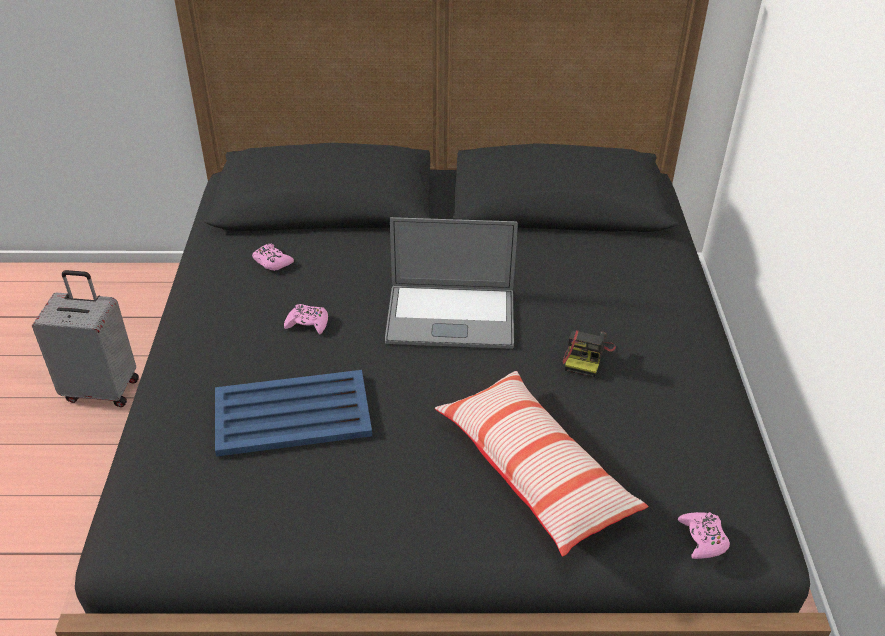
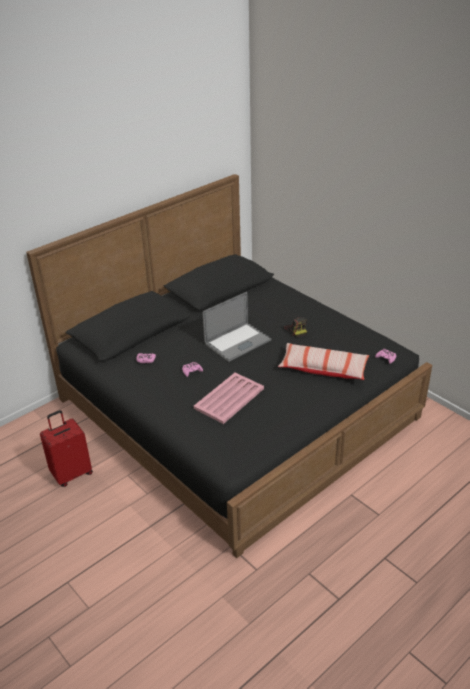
camera: 40 degrees left, 5 degrees down
grey suitcase [32,270,139,407] -> red suitcase [40,410,93,487]
blue tray [215,370,372,457] -> pink tray [194,373,264,424]

